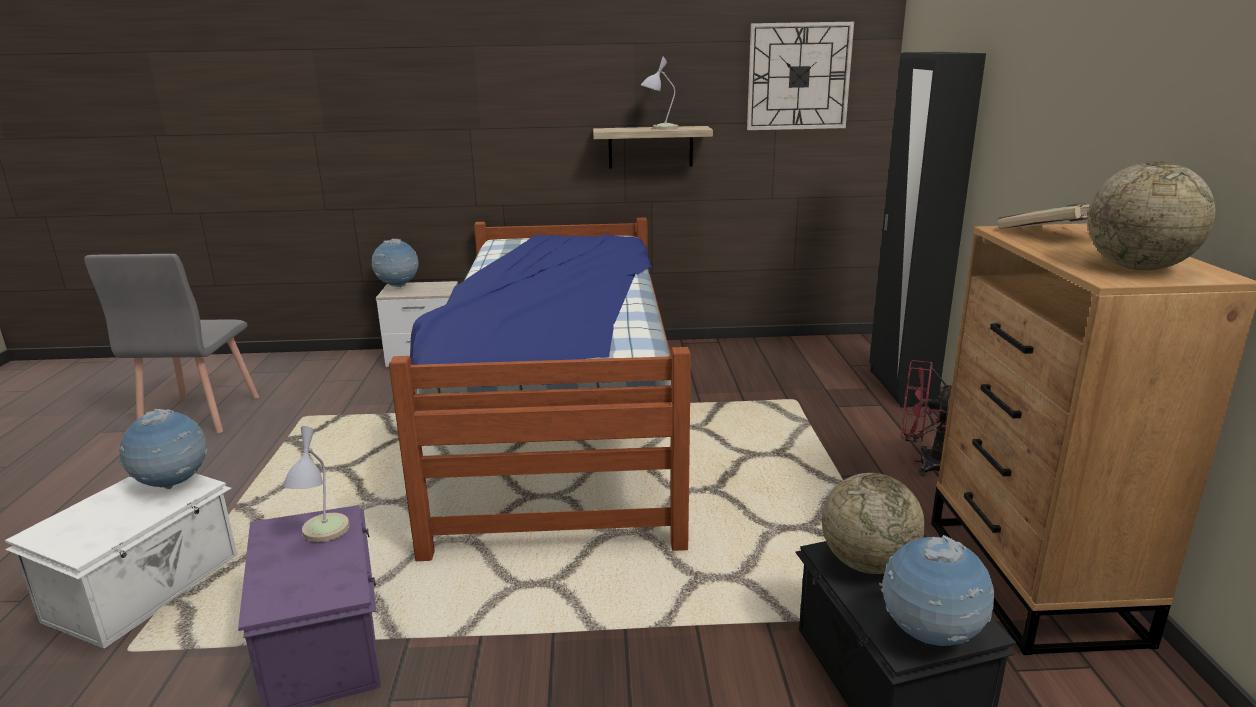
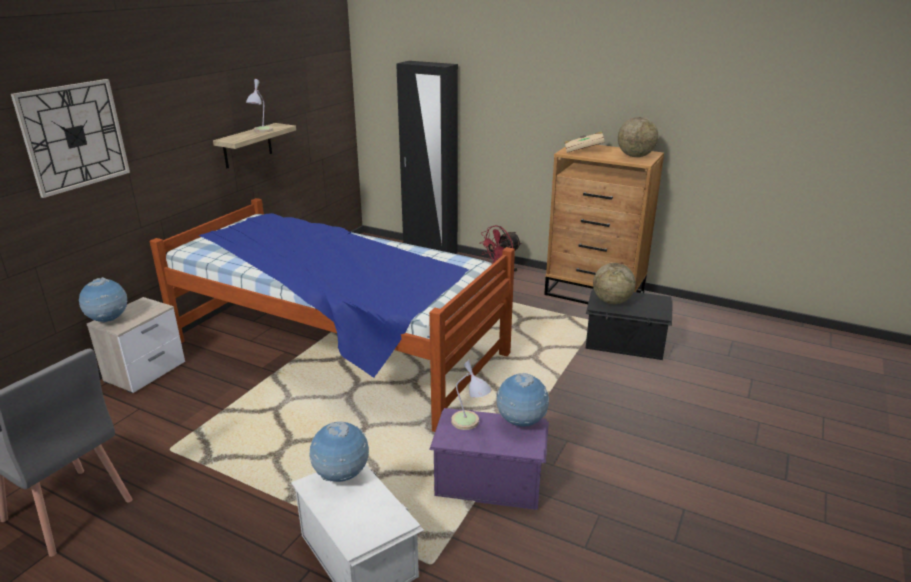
camera: 60 degrees left, 5 degrees up
wall clock [747,22,854,130] -> wall clock moved to [11,79,130,198]
globe [879,535,994,646] -> globe moved to [497,373,549,427]

